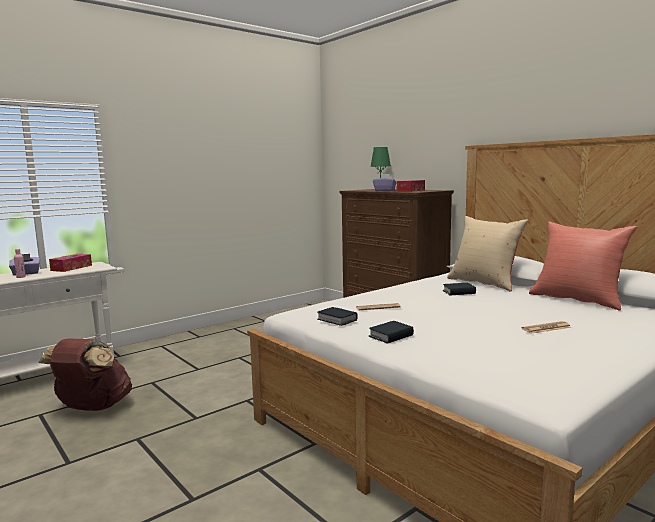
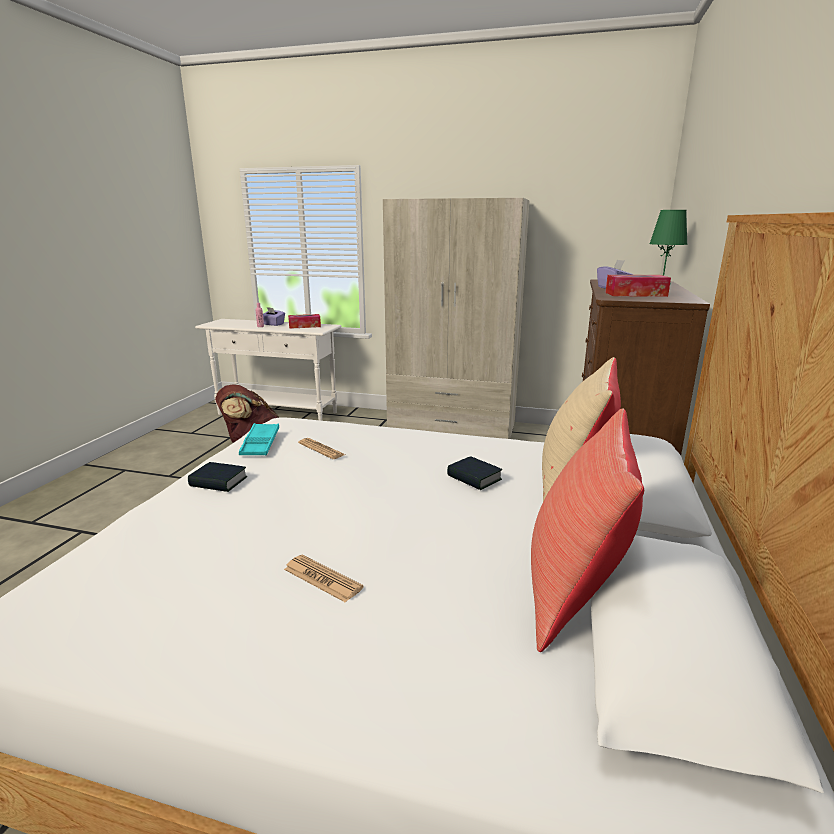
camera: 55 degrees right, 10 degrees up
book [317,307,358,326] -> turquoise tray [239,423,279,455]
none -> beige wardrobe [383,198,529,439]

